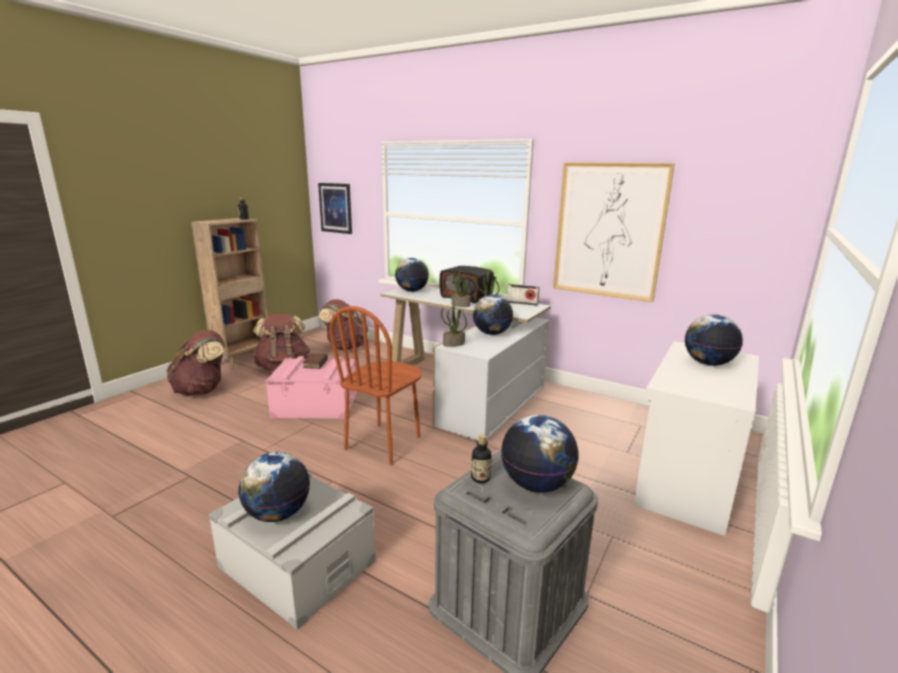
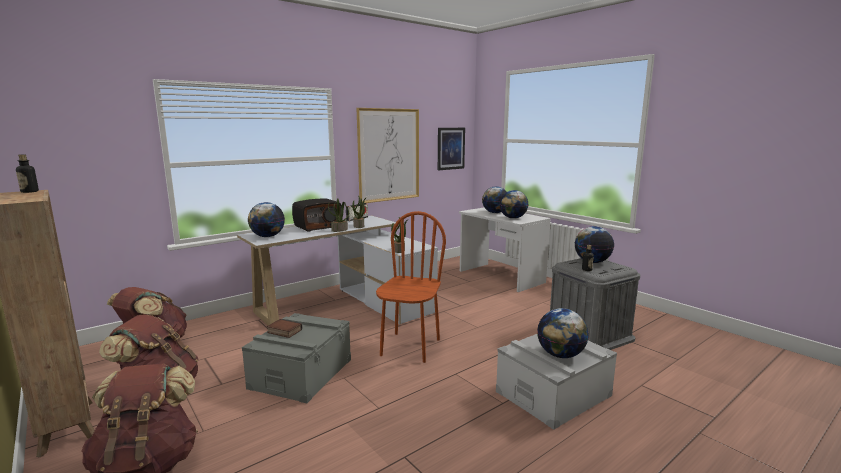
camera: 70 degrees left, 5 degrees down
pink storage box [265,356,357,419] -> grey storage box [242,313,351,404]
picture [318,183,352,234] -> picture moved to [438,128,465,170]
brown chair [329,306,422,465] -> brown chair turned 120 degrees counterclockwise [376,211,446,363]
globe [473,295,513,335] -> globe moved to [499,190,528,219]

